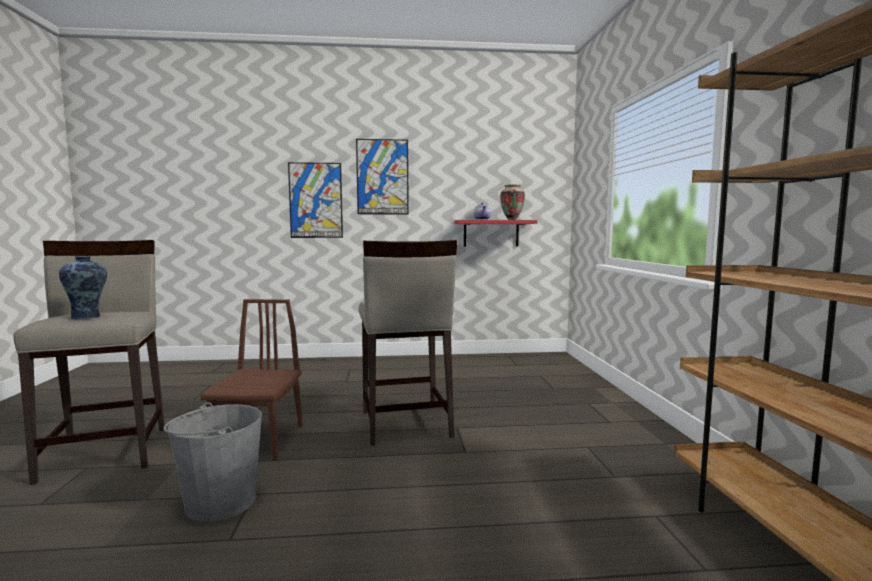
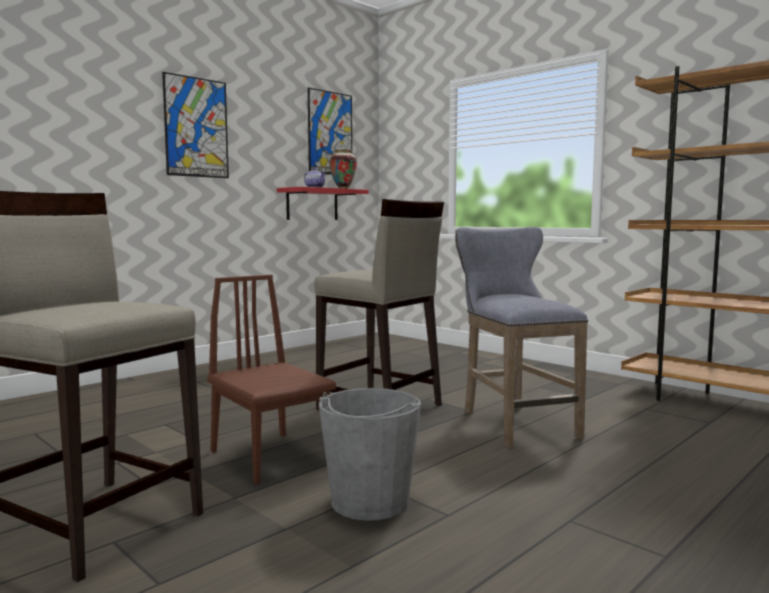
camera: 40 degrees left, 0 degrees up
vase [59,256,107,319] -> none
picture [288,162,343,238] -> picture moved to [308,87,352,175]
none -> grey stool [455,227,588,448]

